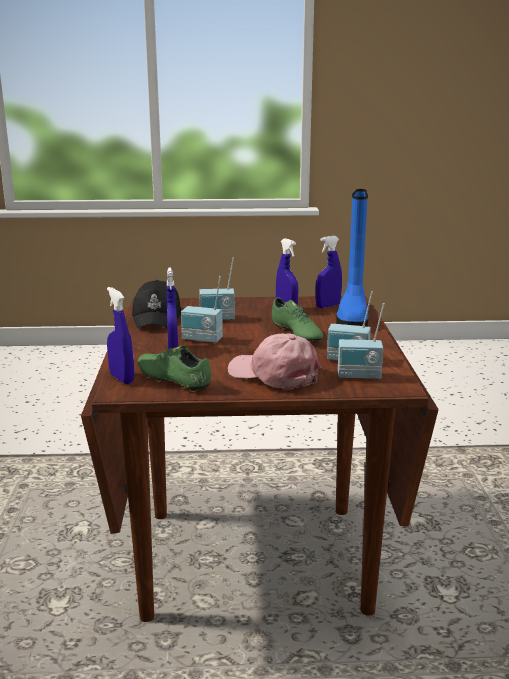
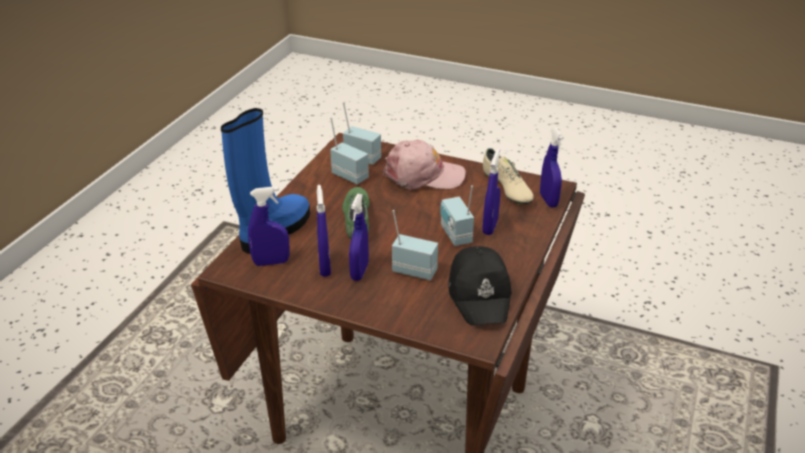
camera: 155 degrees left, 15 degrees up
black cap [132,280,182,329] -> black cap turned 150 degrees clockwise [448,246,512,325]
green shoe [138,345,211,392] -> beige shoe [483,148,534,205]
radio [181,276,223,343] -> radio turned 150 degrees counterclockwise [440,185,474,246]
pink cap [228,333,321,390] -> pink cap turned 60 degrees counterclockwise [383,140,466,190]
none -> blue spray bottle [349,194,369,281]

